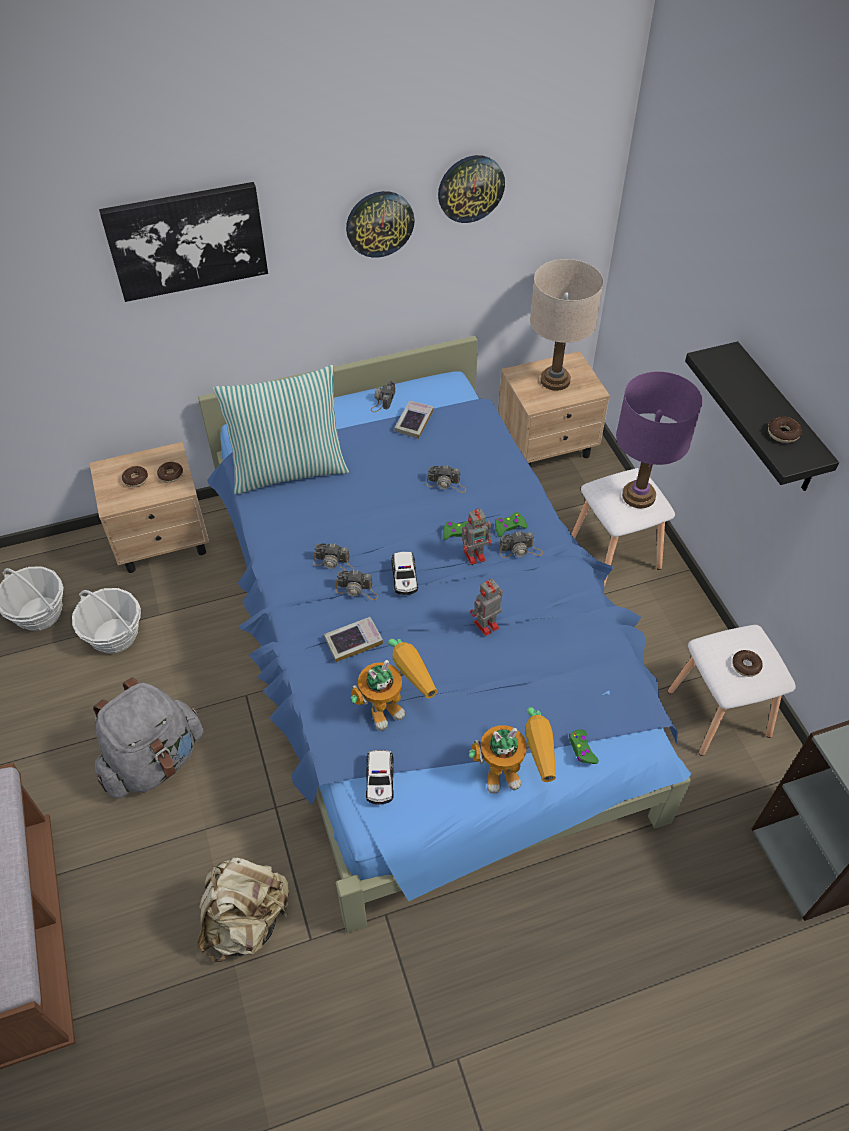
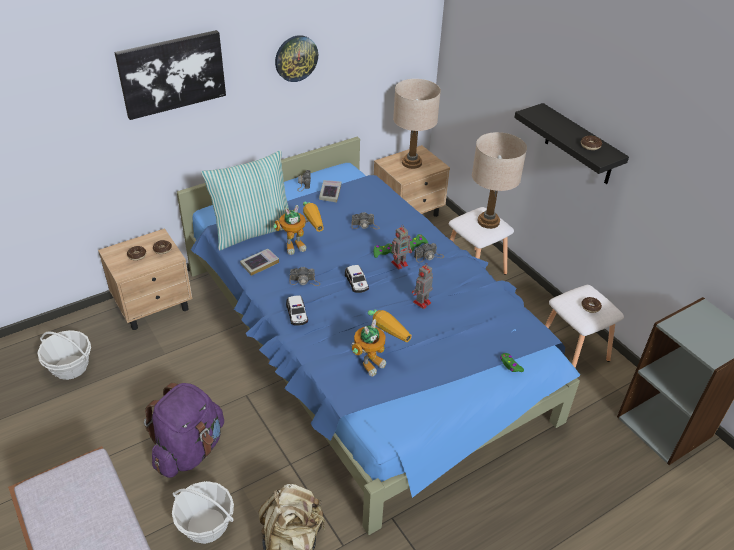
camera: 15 degrees left, 10 degrees down
basket [72,588,141,654] -> basket moved to [172,481,234,544]
grey backpack [93,677,203,798] -> purple backpack [144,383,224,478]
book [324,617,383,662] -> book moved to [240,249,279,276]
camera [335,570,378,600] -> none
toy car [366,750,394,804] -> toy car moved to [286,295,308,326]
wall clock [438,155,505,223] -> none
toy robot [469,707,556,794] -> toy robot moved to [273,202,324,255]
purple table lamp [616,371,703,508] -> beige table lamp [472,132,527,229]

